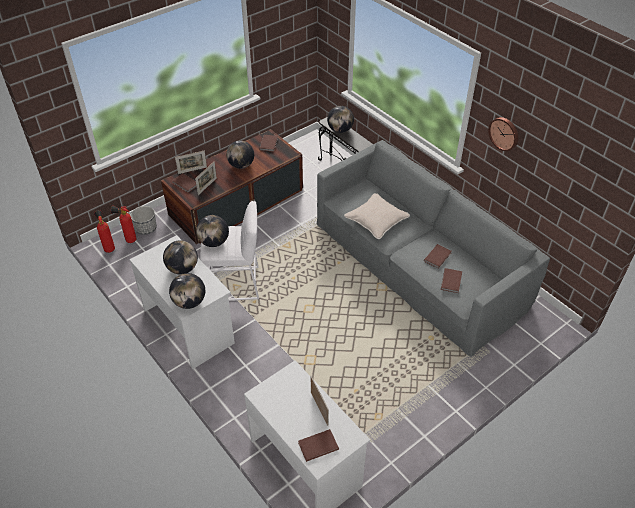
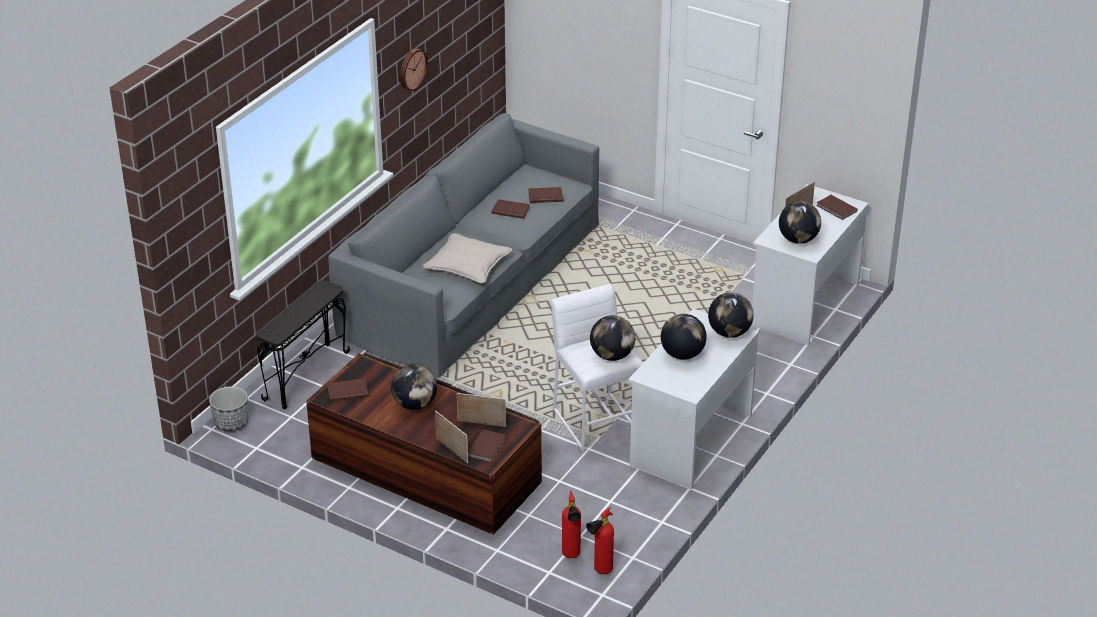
camera: 110 degrees left, 10 degrees down
planter [130,206,157,235] -> planter moved to [209,386,248,431]
globe [327,106,354,133] -> globe moved to [779,201,821,244]

